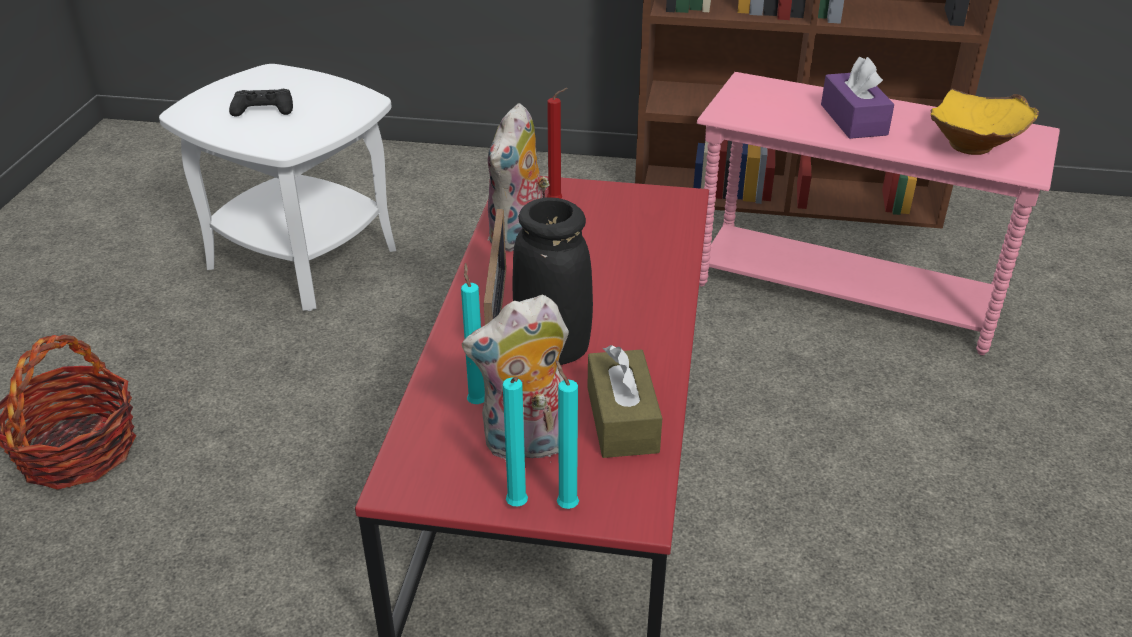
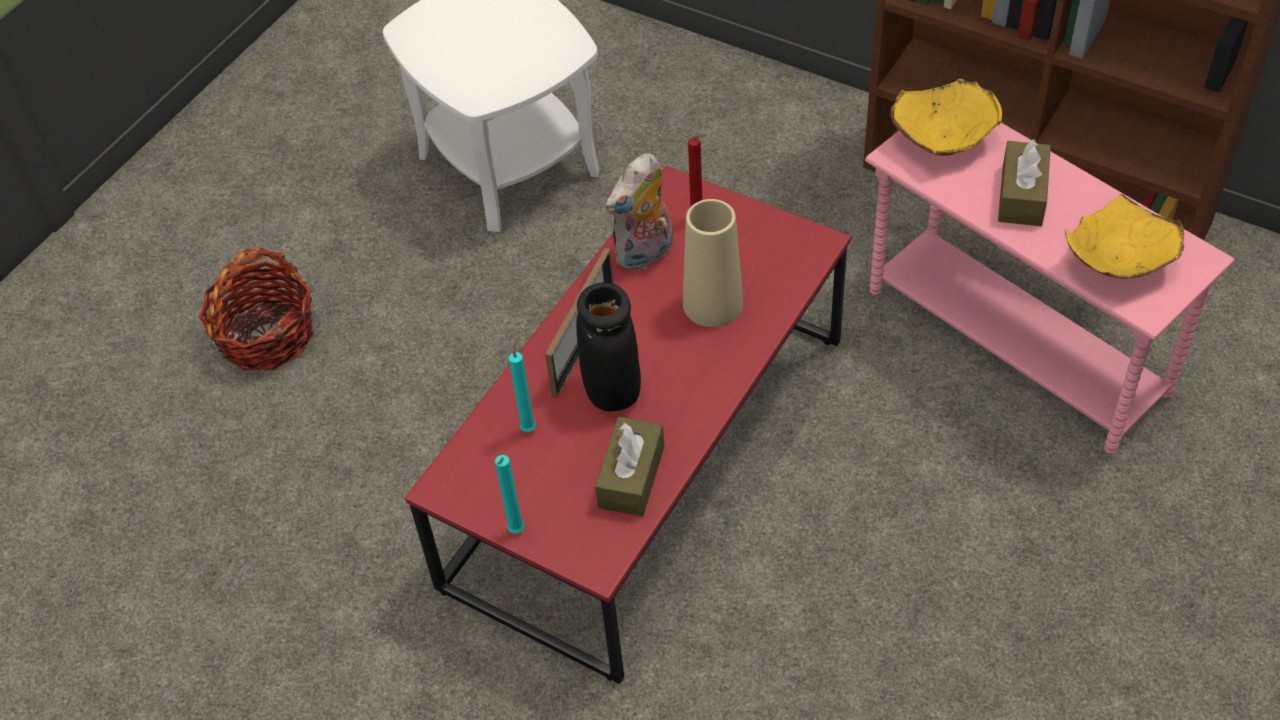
camera: 25 degrees right, 15 degrees up
black game controller [229,89,293,117] -> none
plush toy [462,295,569,462] -> none
turquoise candle [555,360,579,509] -> none
purple tissue box [821,57,894,139] -> brown tissue box [998,139,1051,226]
none -> beige vase [683,199,743,327]
none -> yellow bowl [891,79,1002,156]

